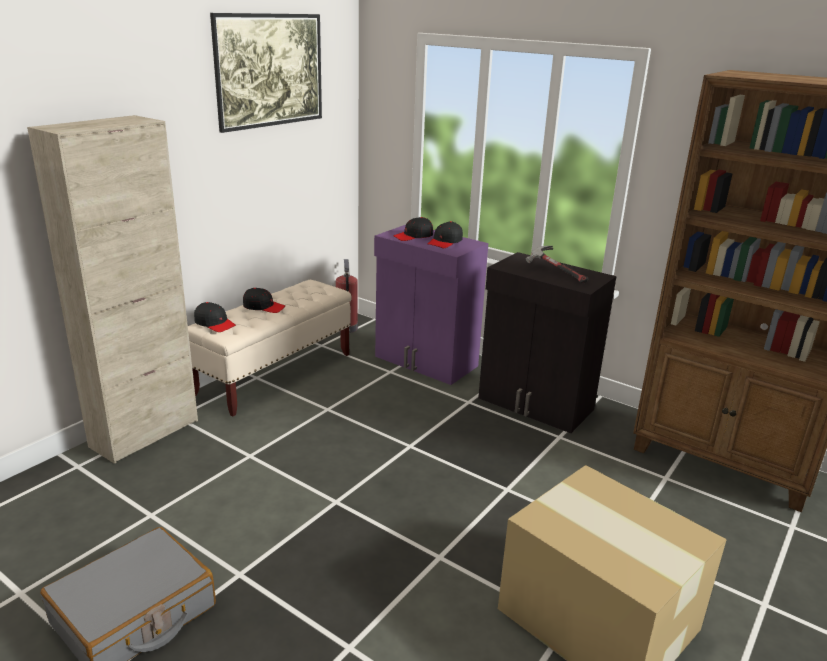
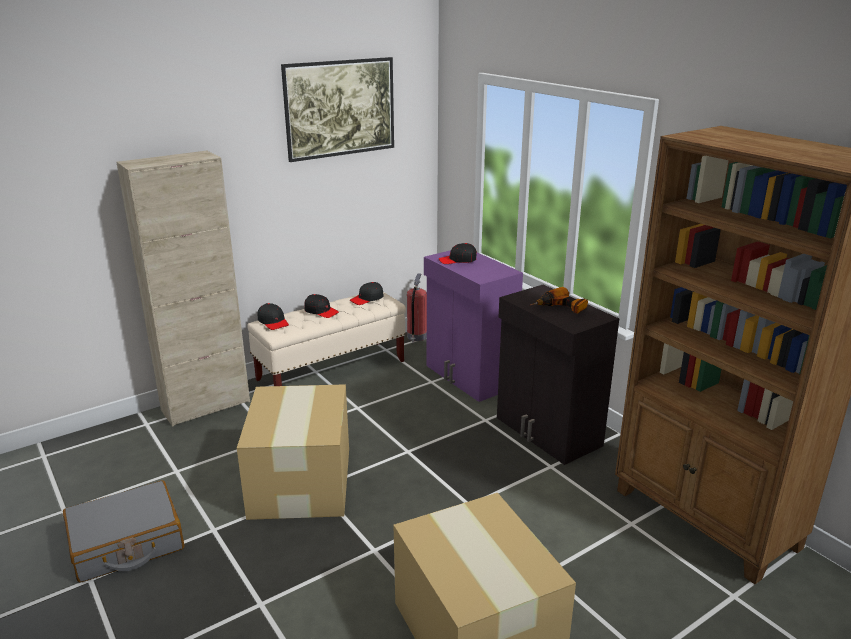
camera: 20 degrees right, 0 degrees up
black cap [428,221,463,248] -> black cap moved to [350,282,384,305]
hammer [526,246,588,283] -> power drill [530,287,588,314]
none -> cardboard box [237,384,349,520]

